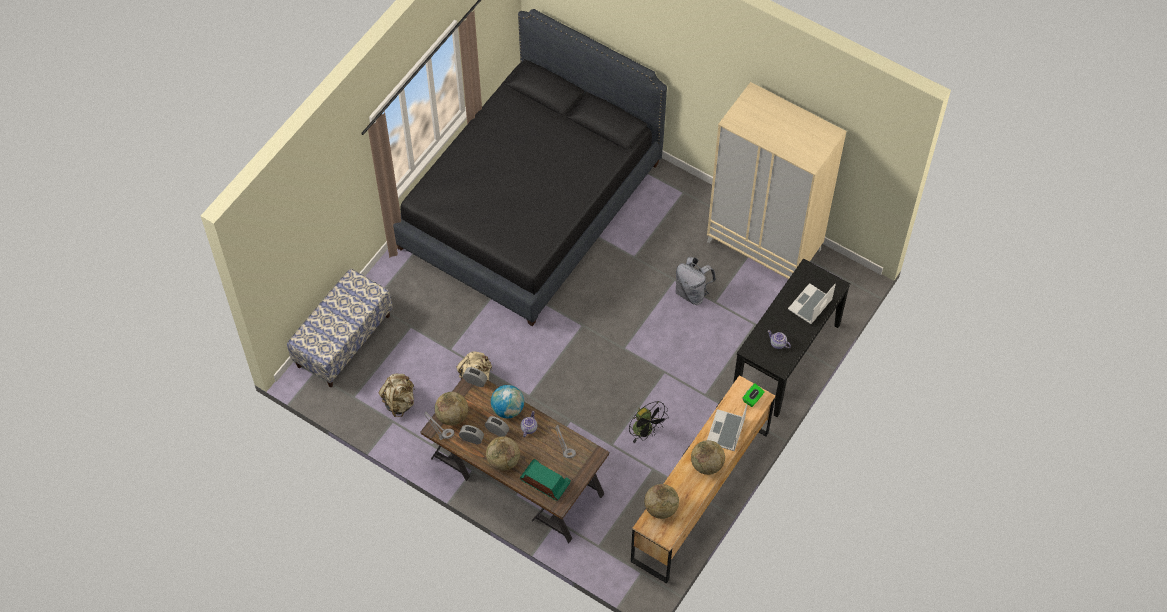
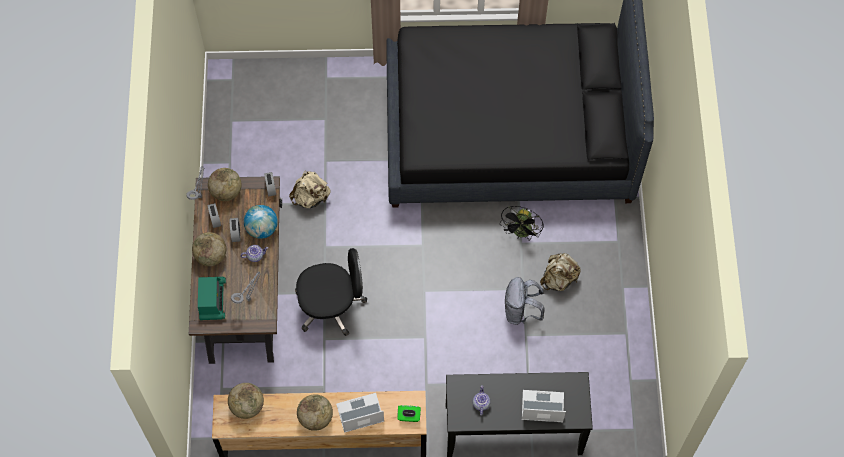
camera: 55 degrees right, 5 degrees up
bench [287,269,393,387] -> none
beige backpack [379,374,415,417] -> beige backpack moved to [540,253,581,291]
black fan [629,401,669,443] -> black fan moved to [500,206,544,241]
beige wardrobe [707,82,846,279] -> none
none -> black office chair [295,248,367,336]

